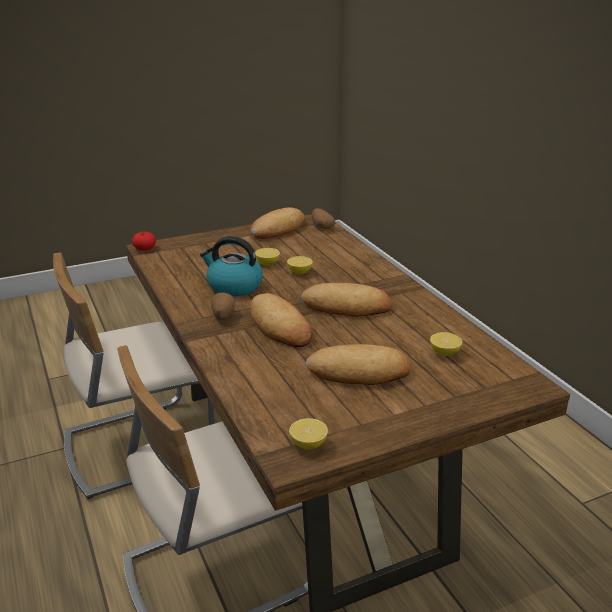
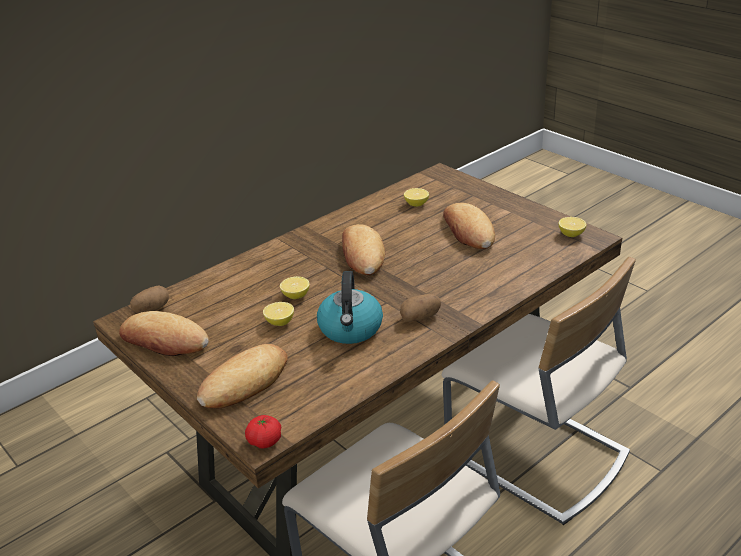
camera: 105 degrees left, 5 degrees up
bread [250,293,313,347] -> bread moved to [197,344,288,409]

